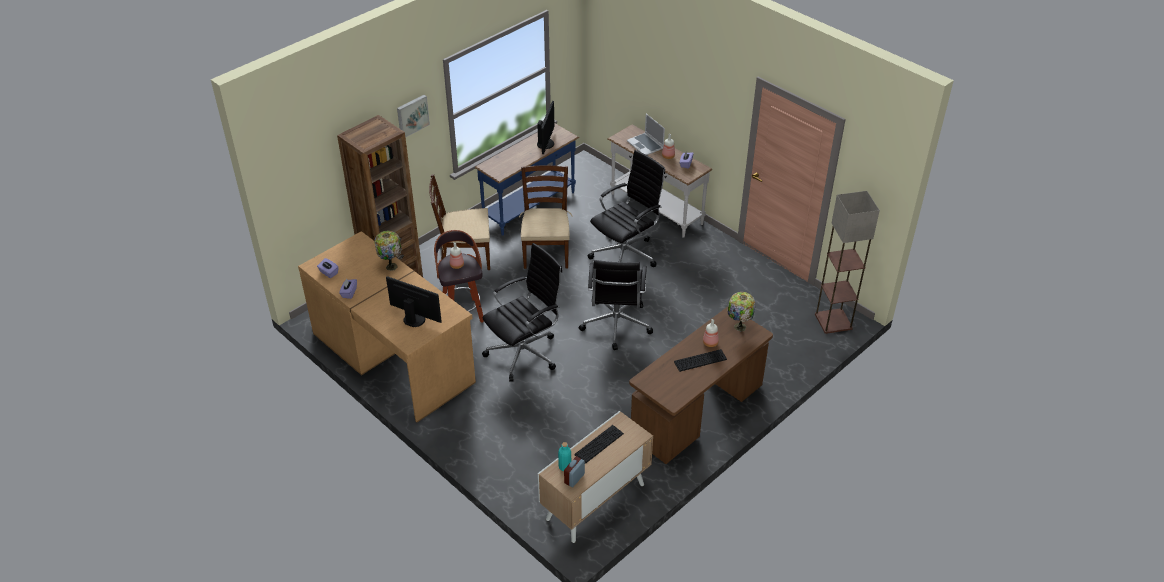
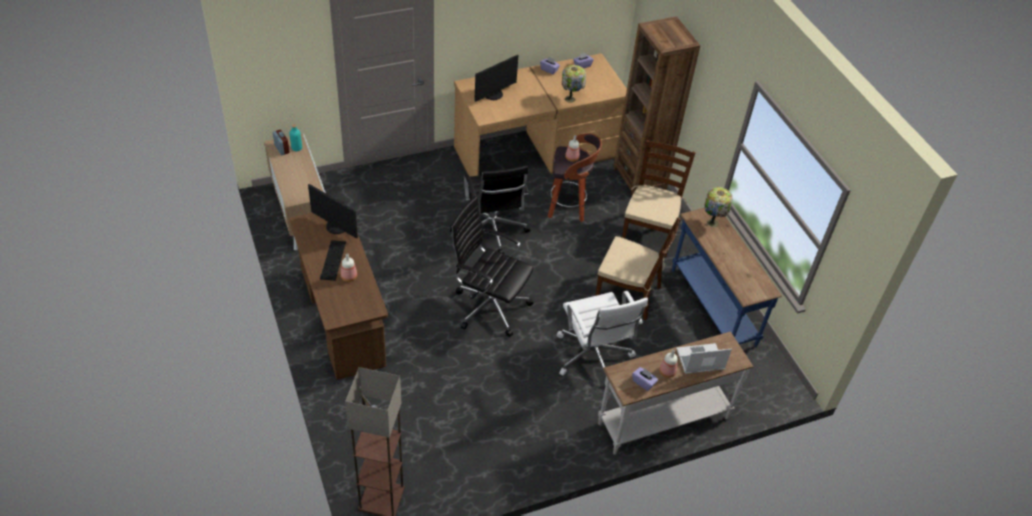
camera: 110 degrees right, 5 degrees up
picture [397,95,430,137] -> none
monitor [537,101,555,154] -> monitor moved to [308,184,358,238]
keyboard [574,425,624,464] -> none
black office chair [588,150,665,267] -> white office chair [556,291,648,386]
table lamp [727,292,756,332] -> table lamp moved to [704,187,733,228]

